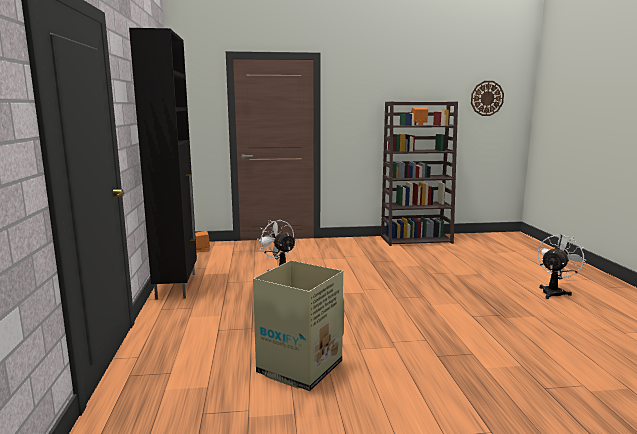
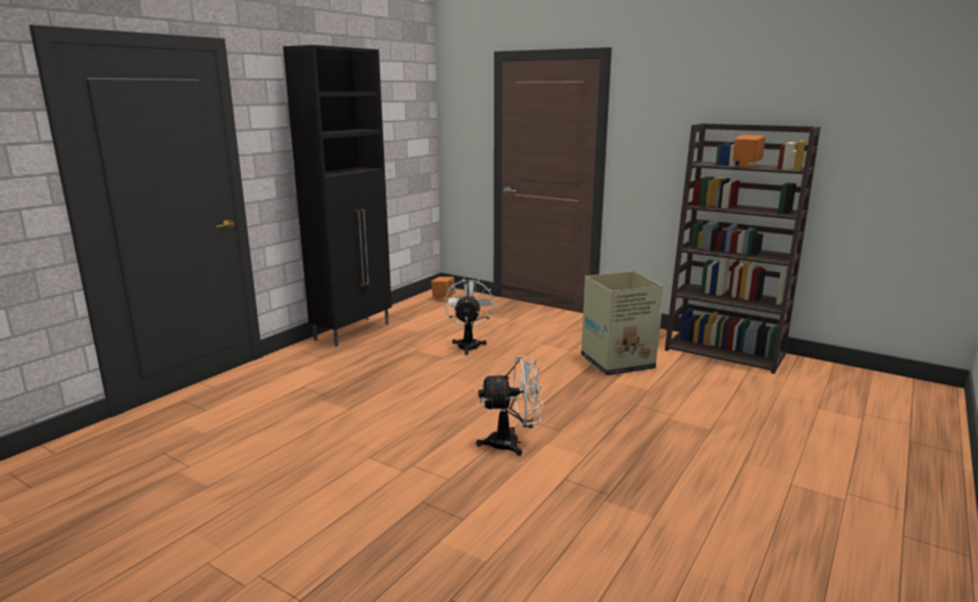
camera: 40 degrees right, 5 degrees up
cardboard box [253,260,344,391] -> cardboard box moved to [581,271,663,376]
wall clock [471,81,504,116] -> none
white fan [537,234,586,299] -> white fan moved to [476,356,543,456]

